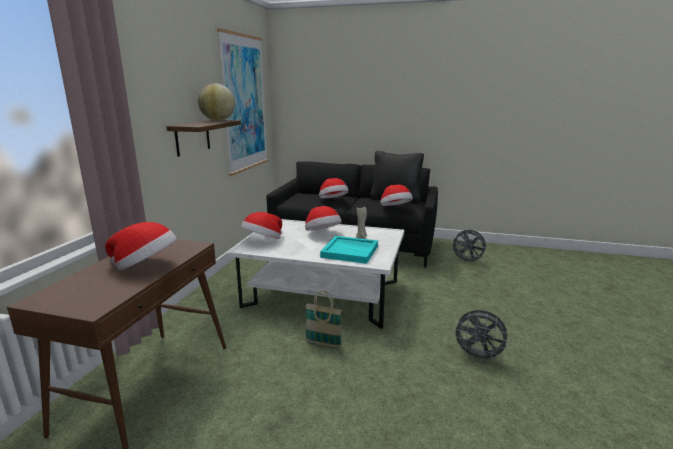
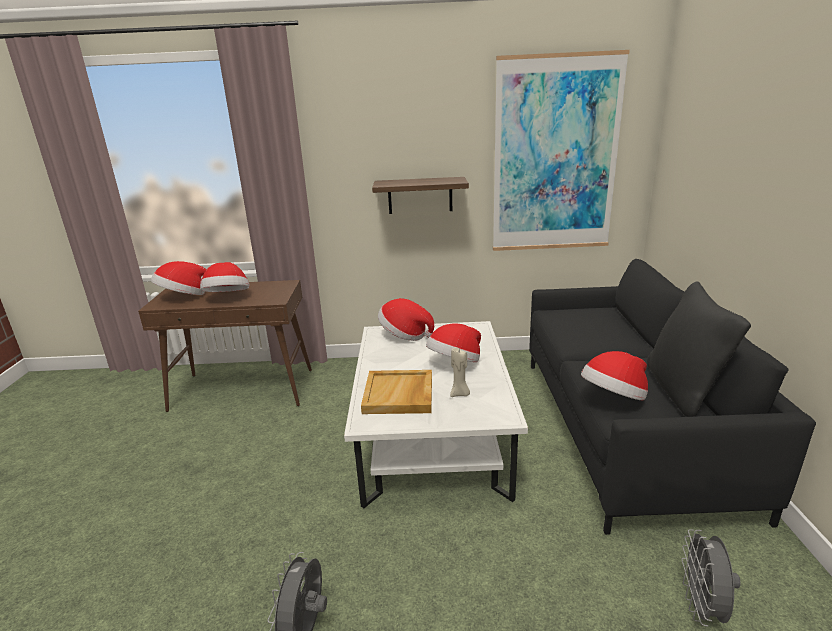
camera: 75 degrees right, 5 degrees up
globe [198,83,235,121] -> none
basket [305,291,342,348] -> none
hat [319,178,349,198] -> hat moved to [151,261,206,295]
turquoise tray [320,236,378,264] -> beige tray [361,370,432,414]

